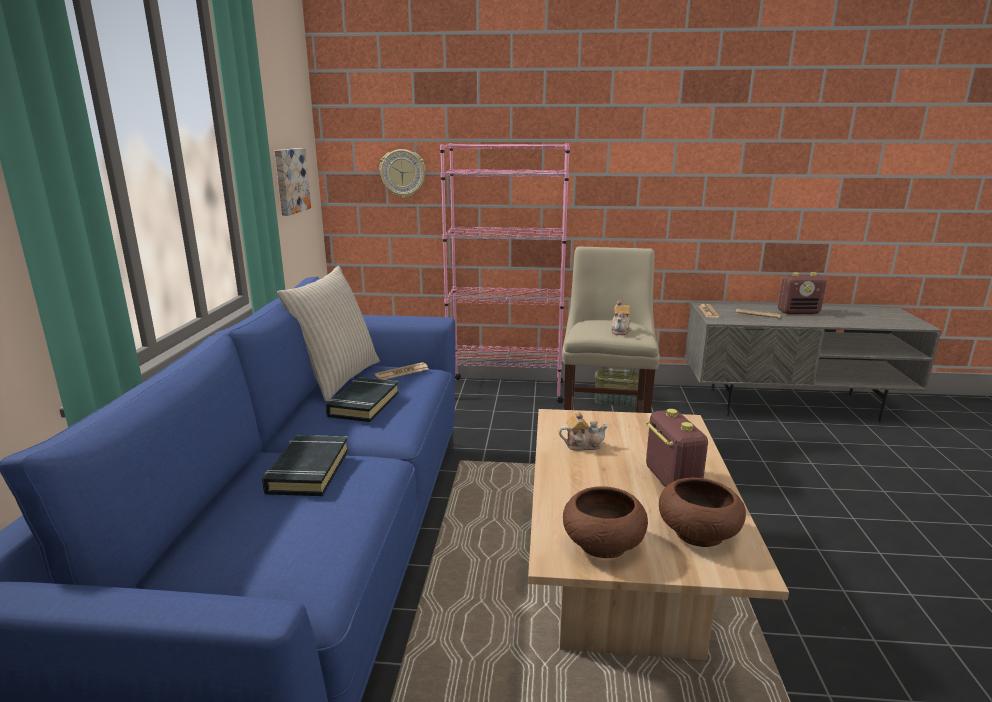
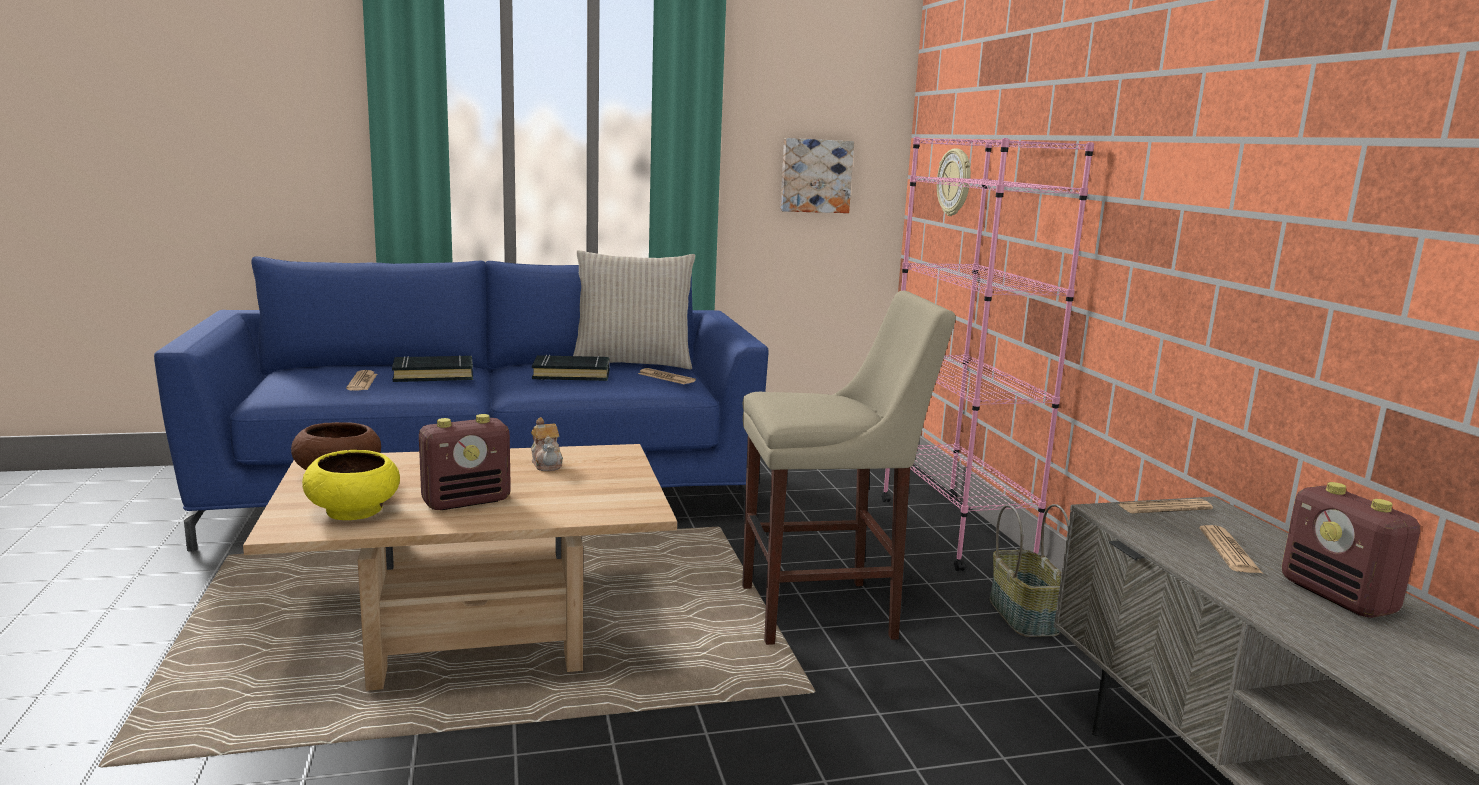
camera: 70 degrees right, 5 degrees down
teapot [611,300,631,335] -> none
brown bowl [659,477,746,547] -> yellow bowl [302,450,400,520]
none -> newspaper [346,370,377,391]

